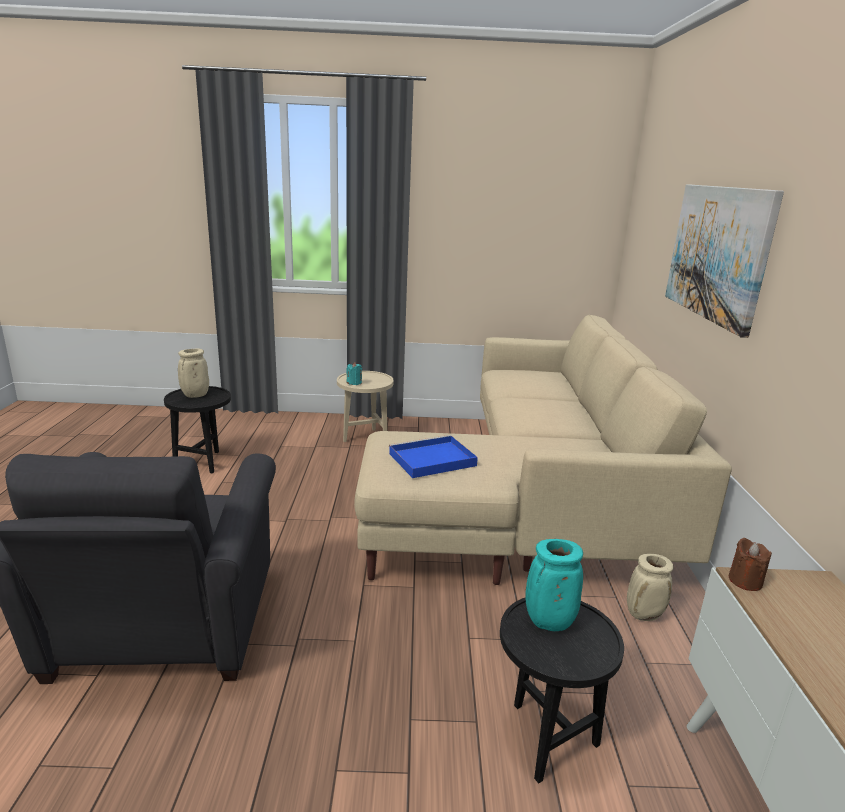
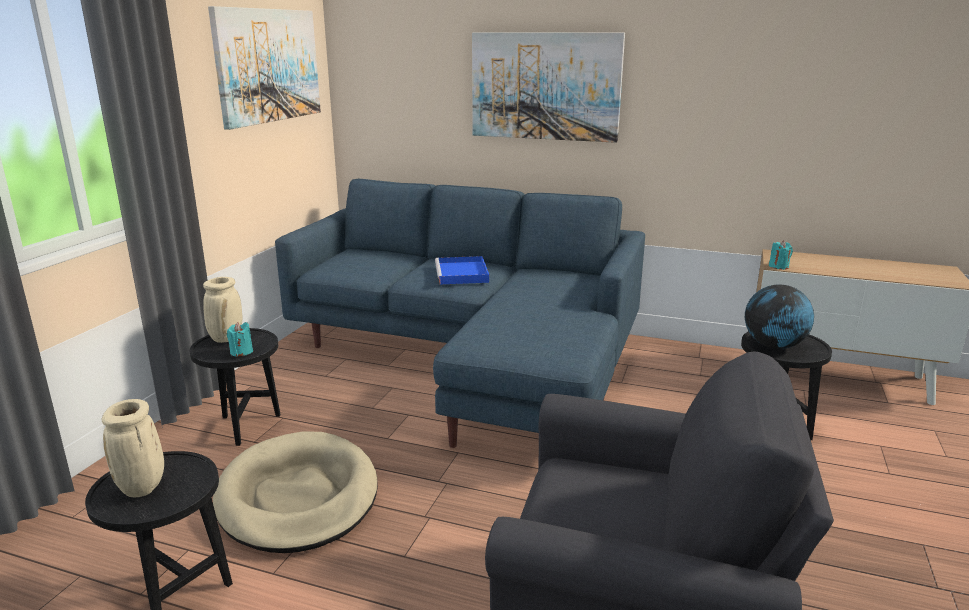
camera: 70 degrees left, 0 degrees up
beige side table [337,371,394,442] -> black side table [190,328,281,446]
beige sofa [354,315,732,585] -> blue sofa [275,179,645,448]
blue tray [389,435,478,478] -> blue tray moved to [435,256,489,285]
turquoise vase [525,539,583,631] -> globe [745,284,814,349]
beige vase [627,554,673,621] -> beige vase moved to [203,277,243,343]
brown candle [729,538,772,591] -> turquoise candle [769,240,793,270]
none -> picture [208,6,321,130]
none -> beige dog bed [213,432,378,553]

